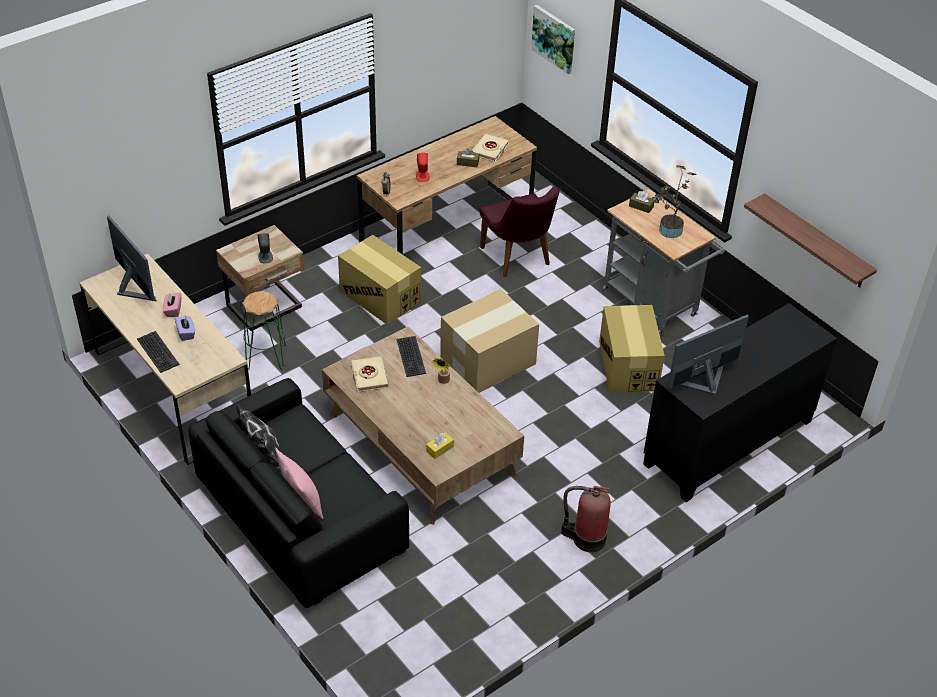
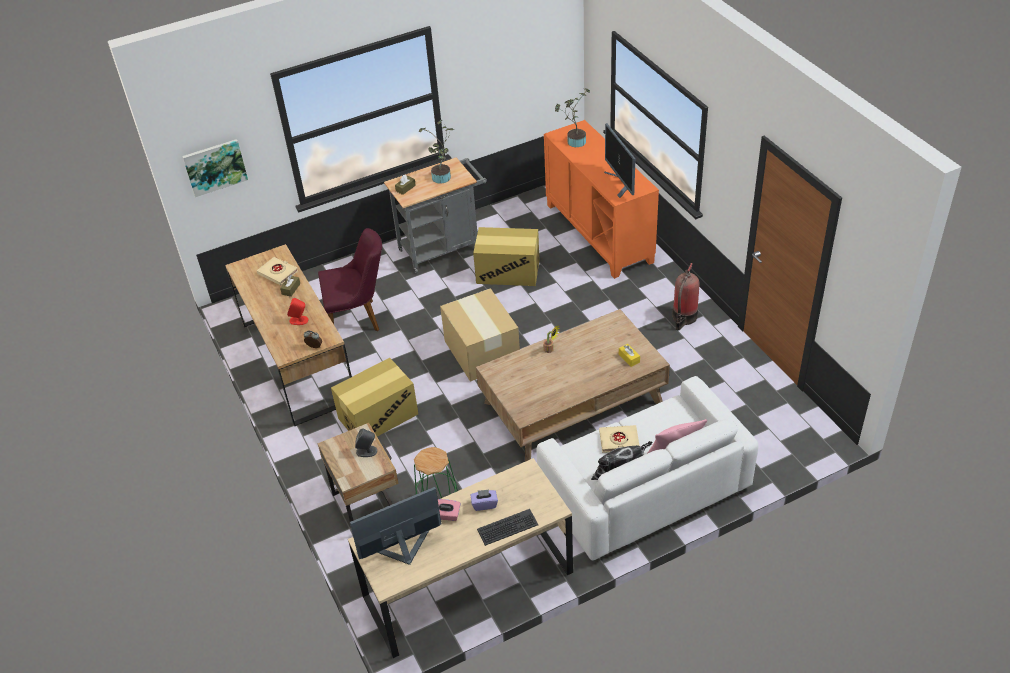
camera: 75 degrees left, 0 degrees up
black sofa [188,378,409,608] -> white sofa [537,376,758,561]
beige book [351,356,389,392] -> beige book moved to [599,425,640,453]
keyboard [396,336,426,377] -> none
black cabinet [643,303,837,502] -> orange cabinet [544,120,659,279]
shelf [744,193,877,288] -> none
none -> potted plant [555,88,590,147]

